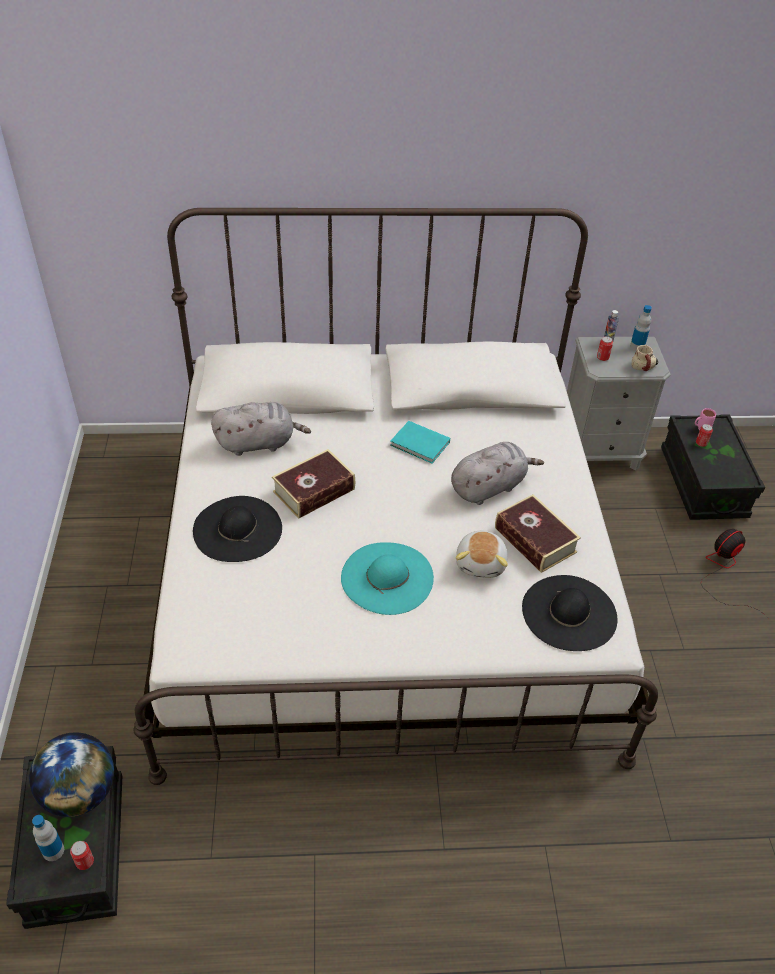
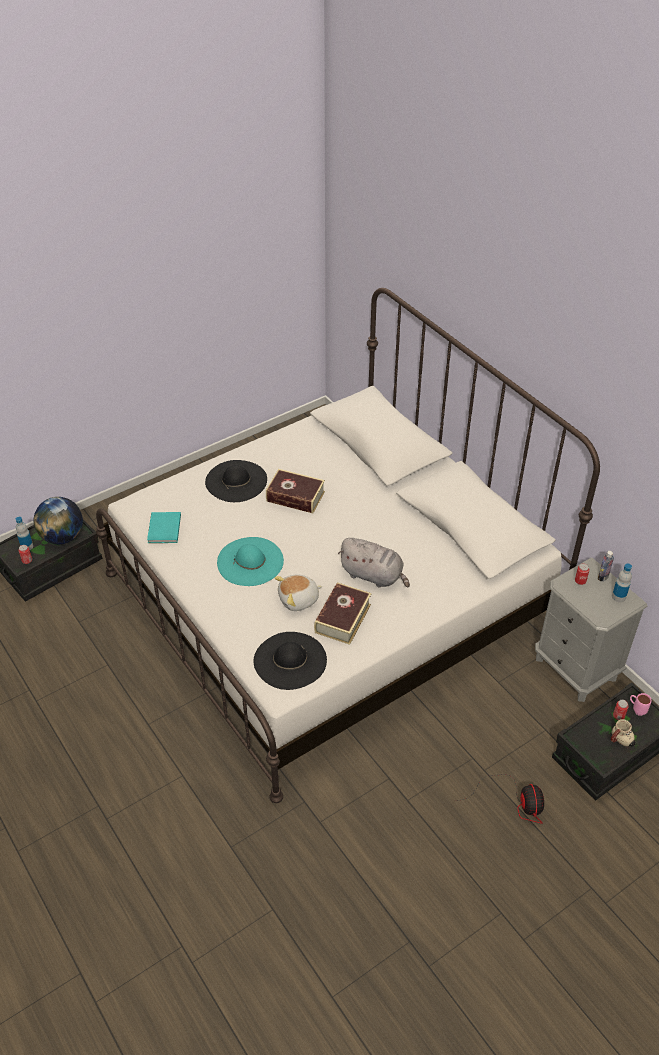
camera: 60 degrees right, 0 degrees up
grey plush toy [211,402,311,456] -> none
turquoise book [390,421,450,464] -> turquoise book moved to [147,512,181,543]
mug [632,345,658,371] -> mug moved to [611,719,636,747]
fan [701,529,768,618] -> fan turned 60 degrees clockwise [455,774,544,824]

